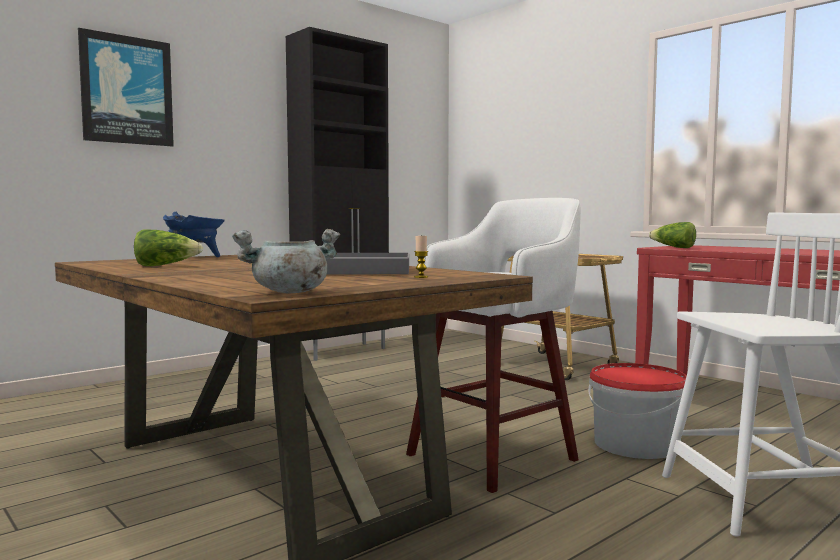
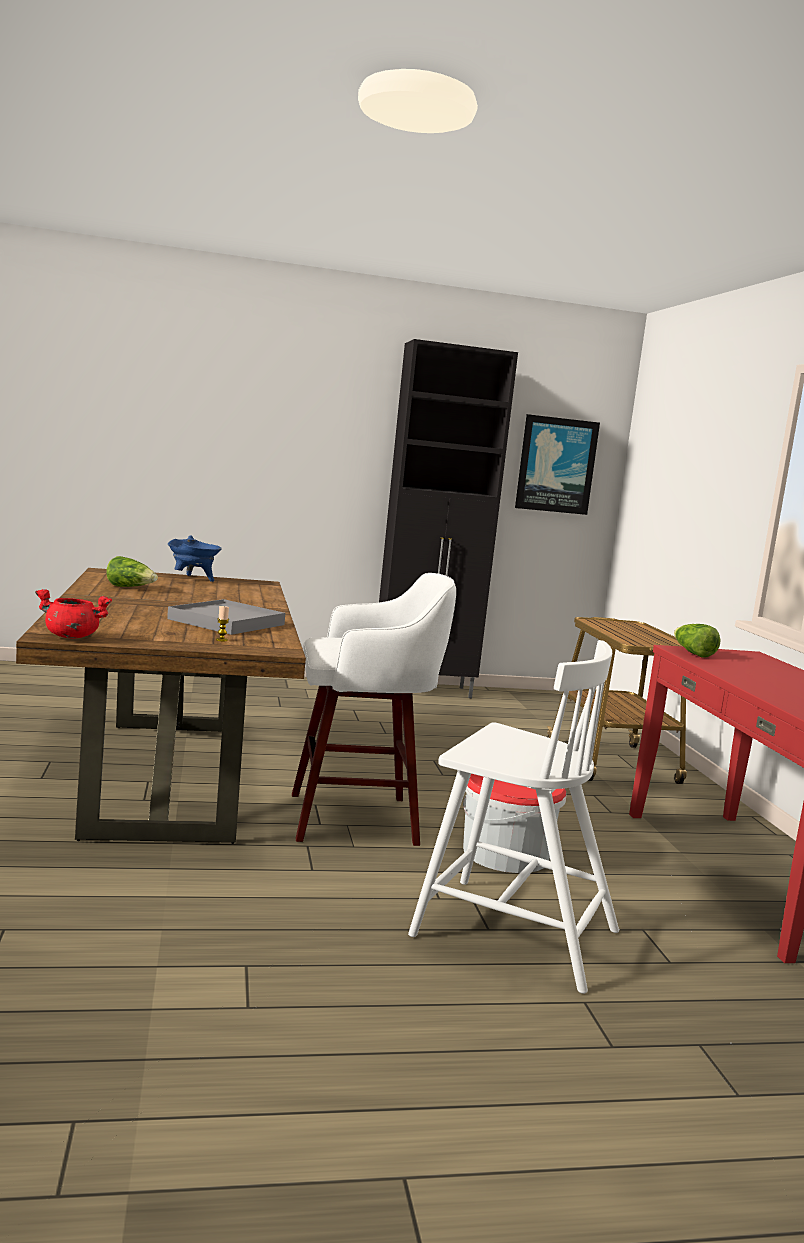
camera: 30 degrees right, 5 degrees up
picture [78,28,174,146] -> picture moved to [515,414,600,515]
grey cooking pot [232,229,340,293] -> red cooking pot [35,589,112,638]

